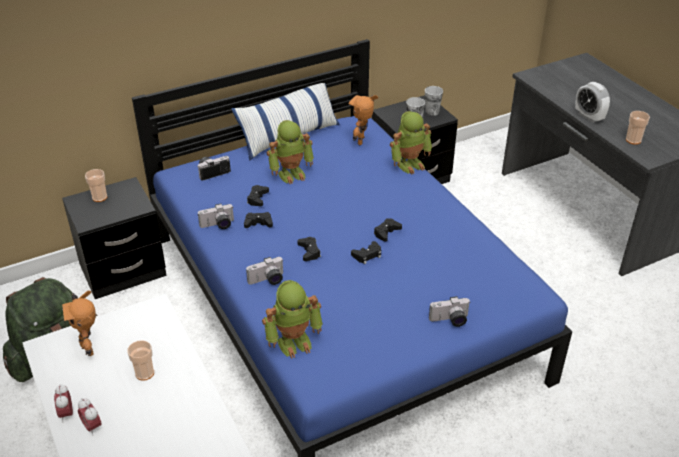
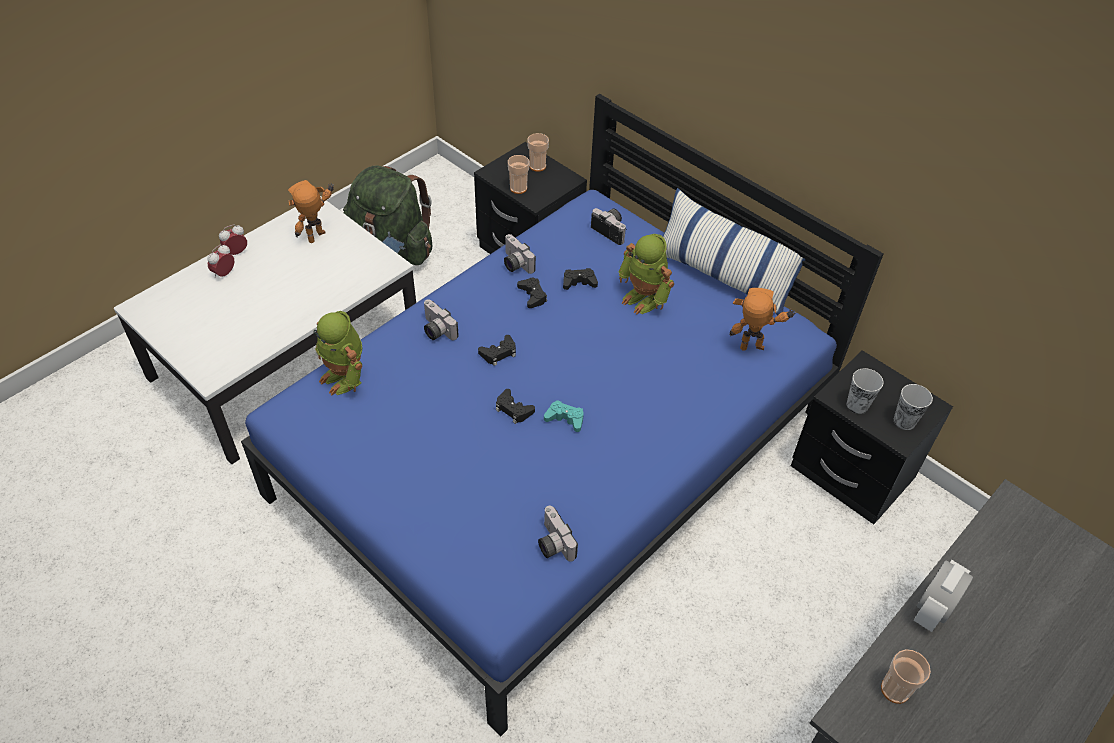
camera: 70 degrees right, 10 degrees up
cup [127,340,154,381] -> cup moved to [508,155,529,194]
black game controller [374,218,402,241] -> turquoise game controller [544,400,584,432]
toy robot [390,111,432,174] -> none
camera [429,296,471,327] -> camera moved to [538,506,578,562]

